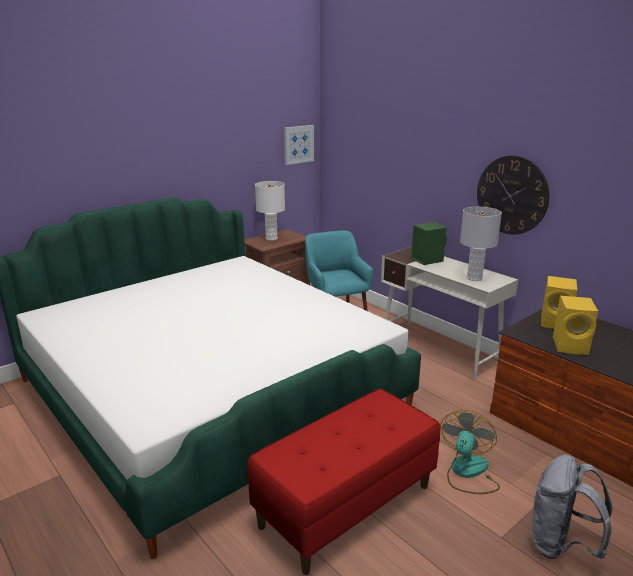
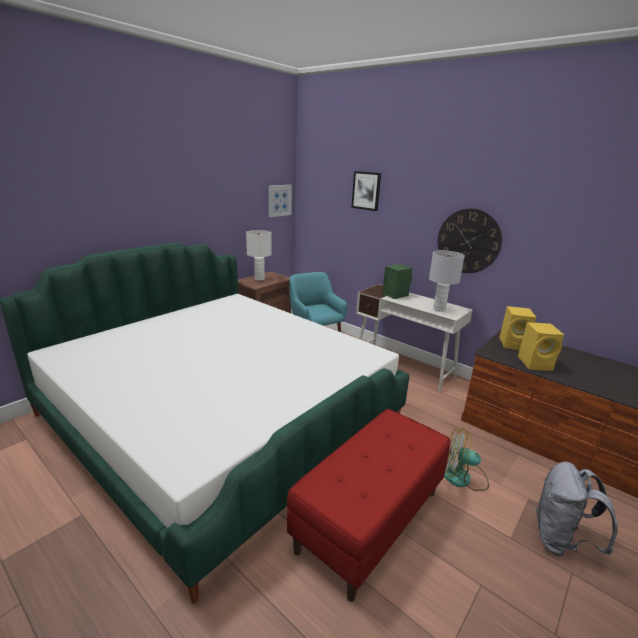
camera: 10 degrees left, 0 degrees up
fan [441,410,500,494] -> fan turned 90 degrees counterclockwise [444,428,489,491]
none -> picture [351,171,381,211]

